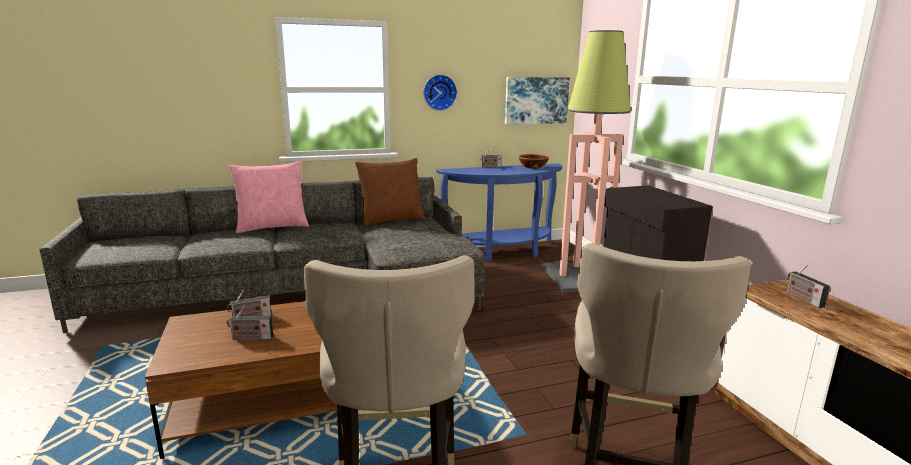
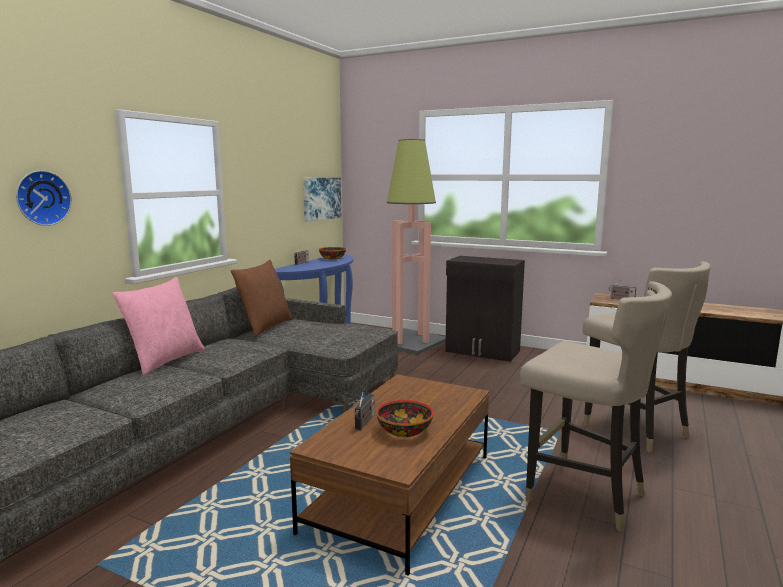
camera: 45 degrees left, 5 degrees down
radio [227,306,273,340] -> bowl [376,400,433,437]
wall clock [423,74,457,111] -> wall clock moved to [16,170,72,226]

